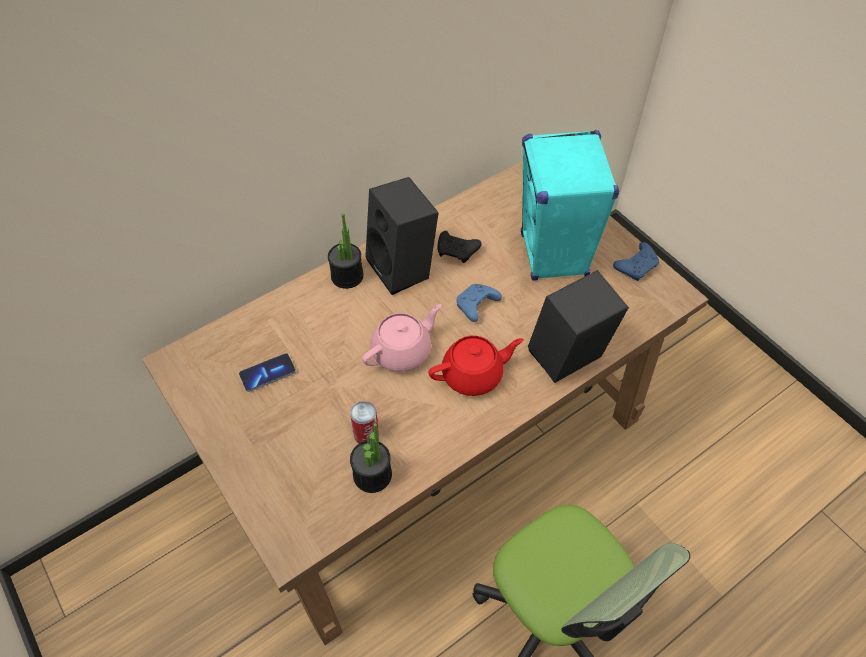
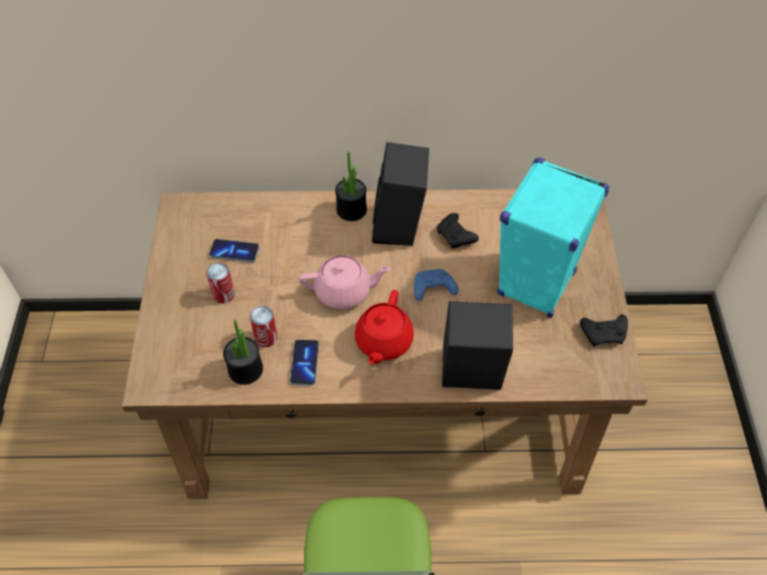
camera: 35 degrees right, 0 degrees up
red teapot [428,336,524,396] -> red teapot turned 90 degrees clockwise [355,290,414,364]
blue game controller [613,242,659,281] -> black game controller [580,314,628,347]
none -> can [206,262,235,304]
none -> phone [290,340,319,386]

